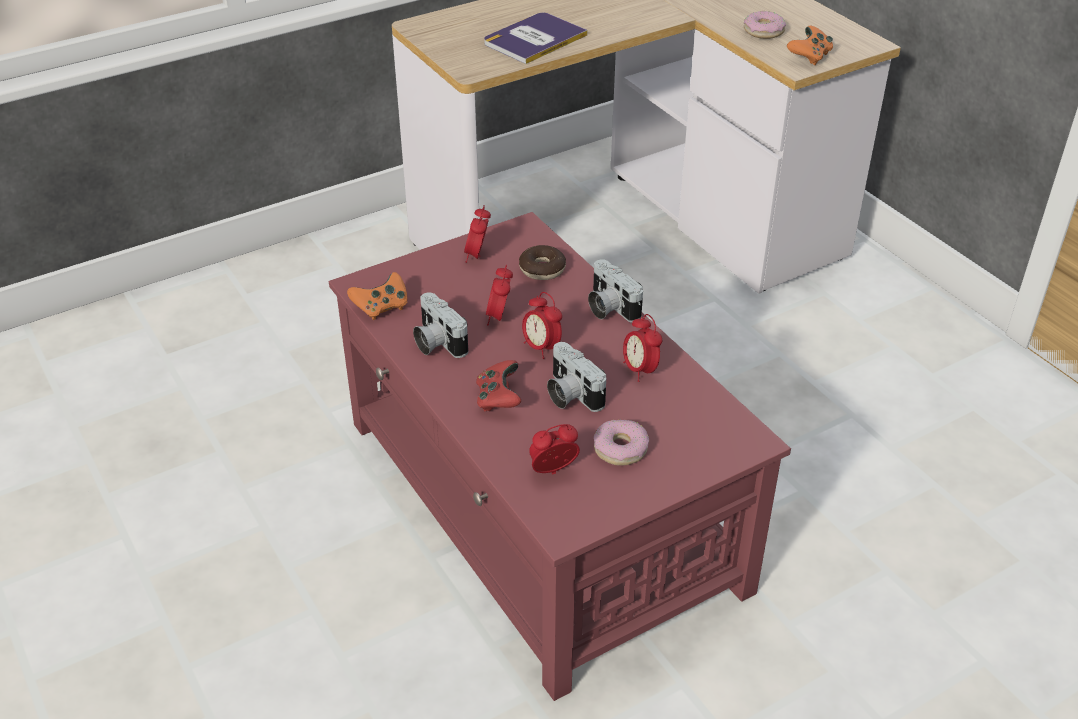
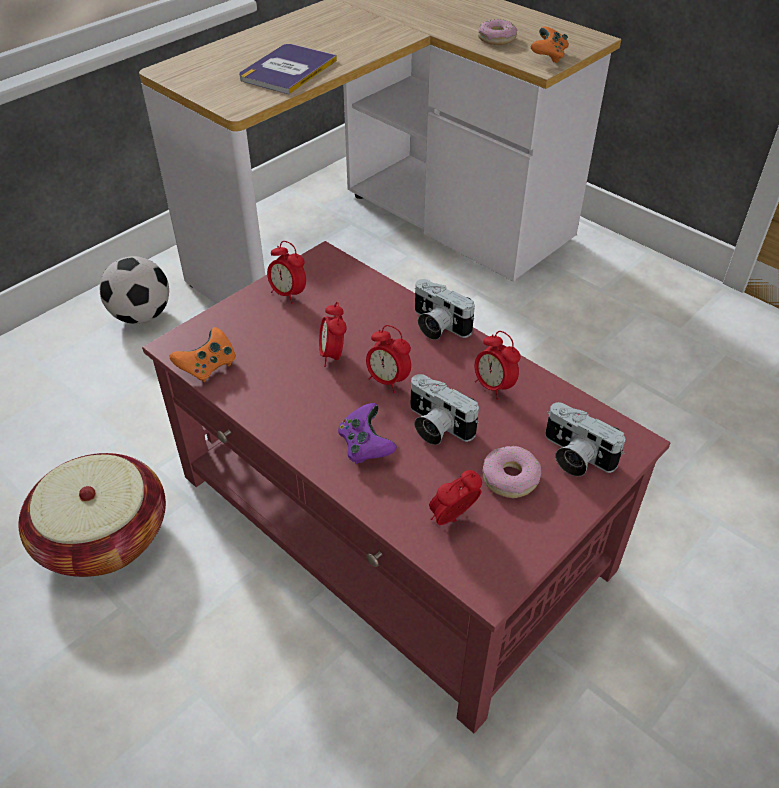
camera: 15 degrees left, 5 degrees up
camera [413,292,468,358] -> camera moved to [545,402,625,476]
alarm clock [464,205,491,263] -> alarm clock turned 45 degrees counterclockwise [267,241,306,304]
red game controller [476,360,521,412] -> purple game controller [338,403,397,464]
donut [519,245,566,280] -> none
none -> basket [18,453,166,577]
none -> football [100,256,169,324]

